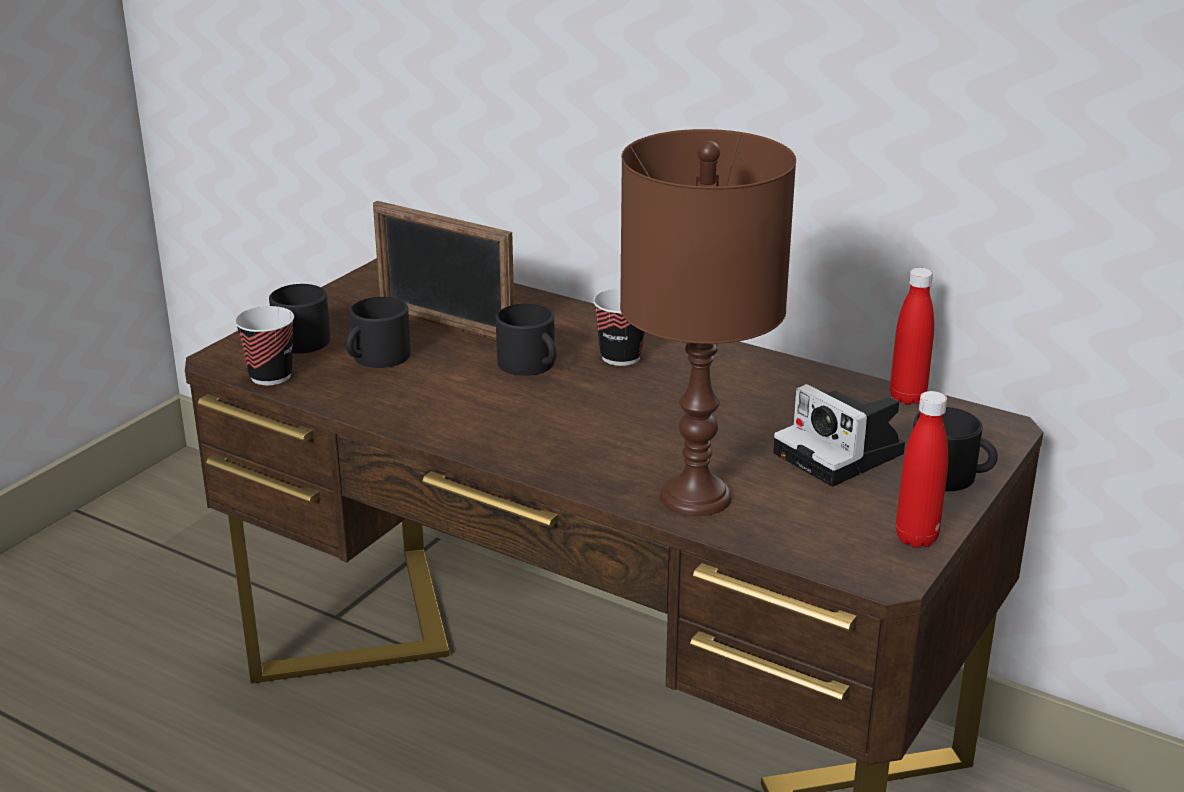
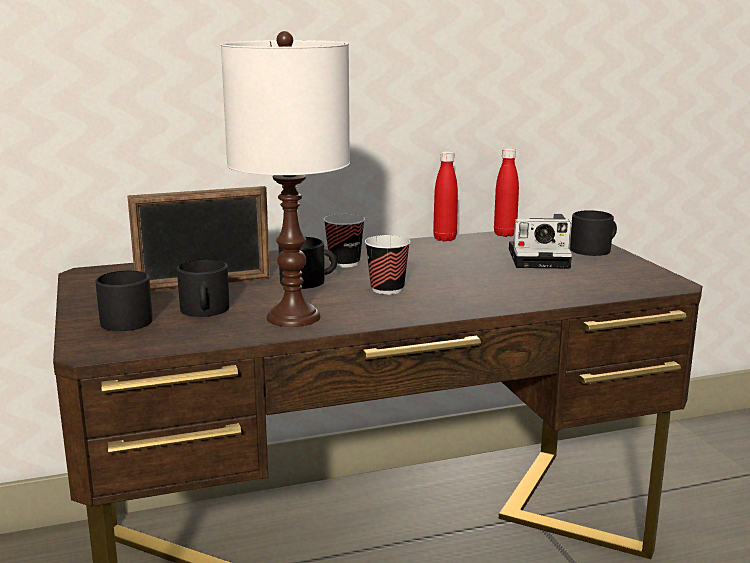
camera: 50 degrees left, 10 degrees down
cup [235,306,294,385] -> cup moved to [365,235,411,295]
brown table lamp [620,129,796,516] -> none
red bottle [896,391,948,548] -> red bottle moved to [433,151,458,241]
none -> white table lamp [221,31,350,327]

